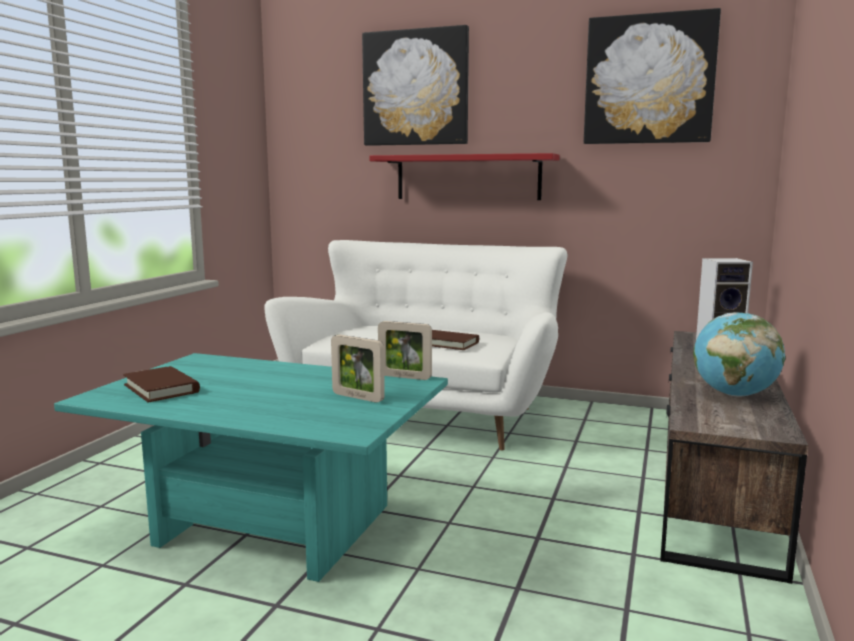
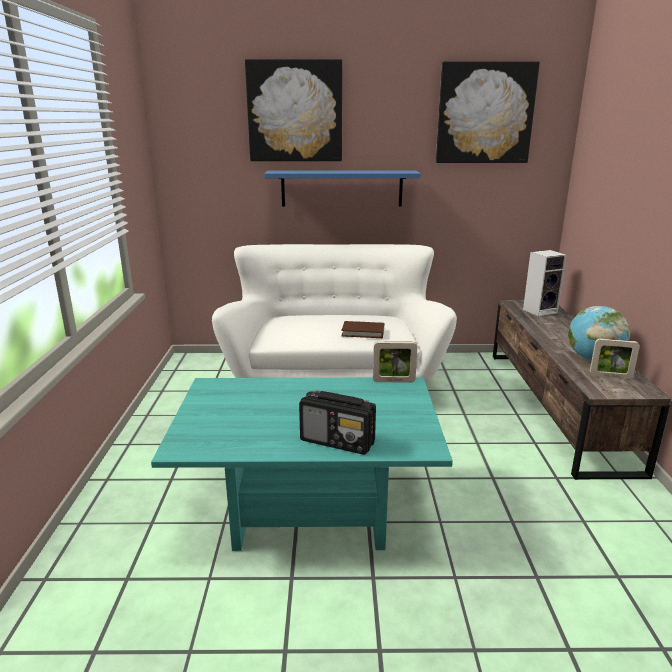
camera: 20 degrees left, 10 degrees up
brown book [123,366,200,402] -> none
picture frame [331,335,385,403] -> picture frame moved to [590,338,640,380]
red shelf [369,153,560,200] -> blue shelf [264,170,421,207]
none -> radio [299,390,376,455]

